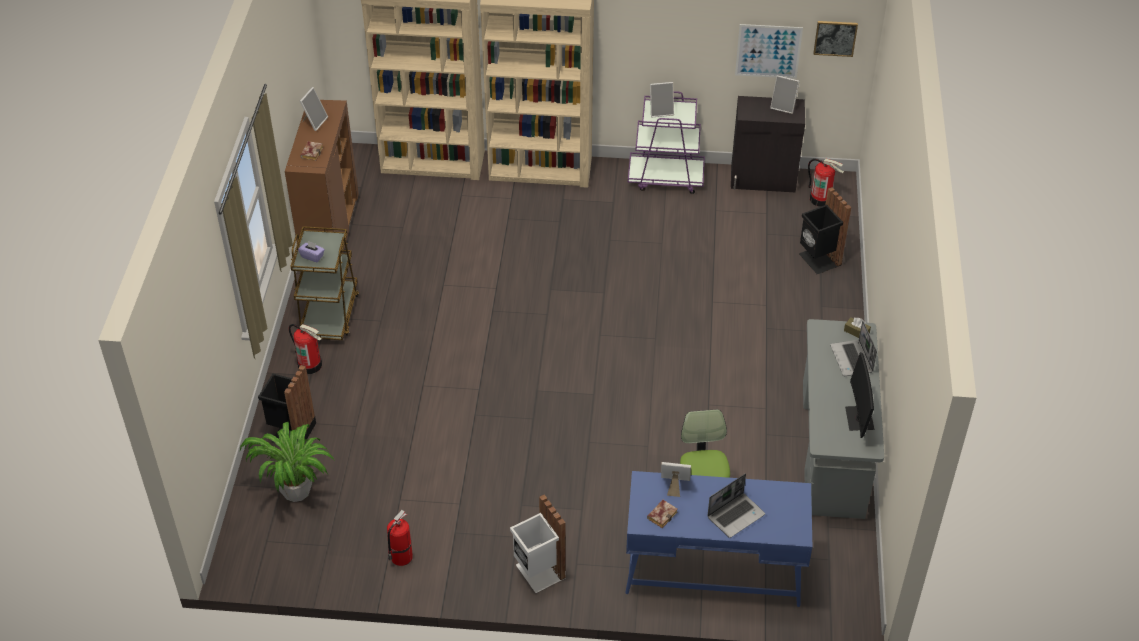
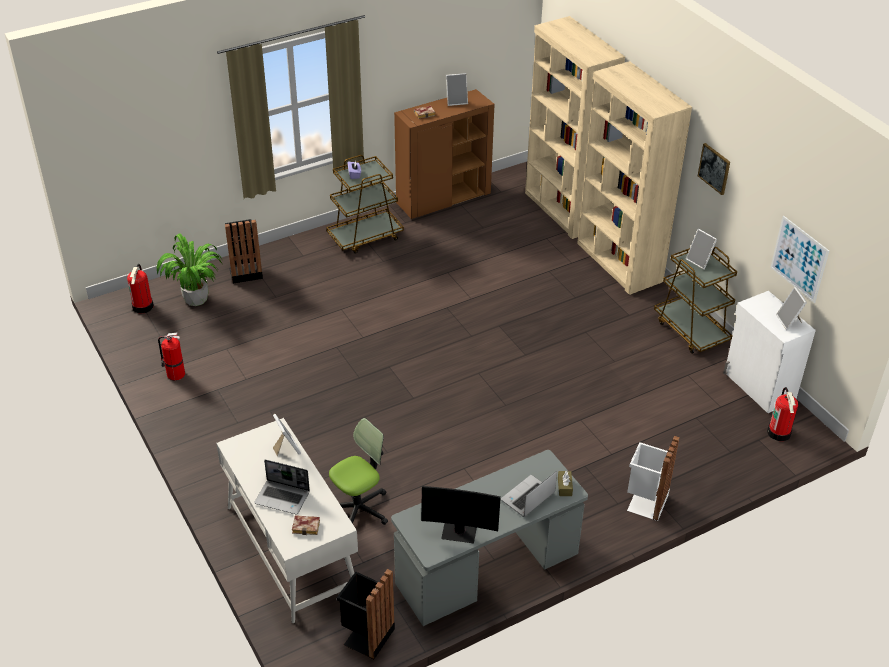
camera: 55 degrees right, 5 degrees down
fire extinguisher [289,324,322,374] -> fire extinguisher moved to [127,264,154,314]
white trash can [510,494,566,593] -> white trash can moved to [627,436,680,521]
blue desk [625,471,812,607] -> white desk [216,418,358,623]
purple cart [628,91,705,194] -> brown cart [654,247,737,354]
book [647,500,678,528] -> book moved to [292,515,320,535]
black cabinet [731,96,805,193] -> white cabinet [723,291,816,413]
black trash can [799,187,851,274] -> black trash can moved to [337,569,395,659]
picture [813,21,858,57] -> picture moved to [698,143,730,195]
monitor [845,352,874,438] -> monitor turned 135 degrees counterclockwise [421,486,501,544]

